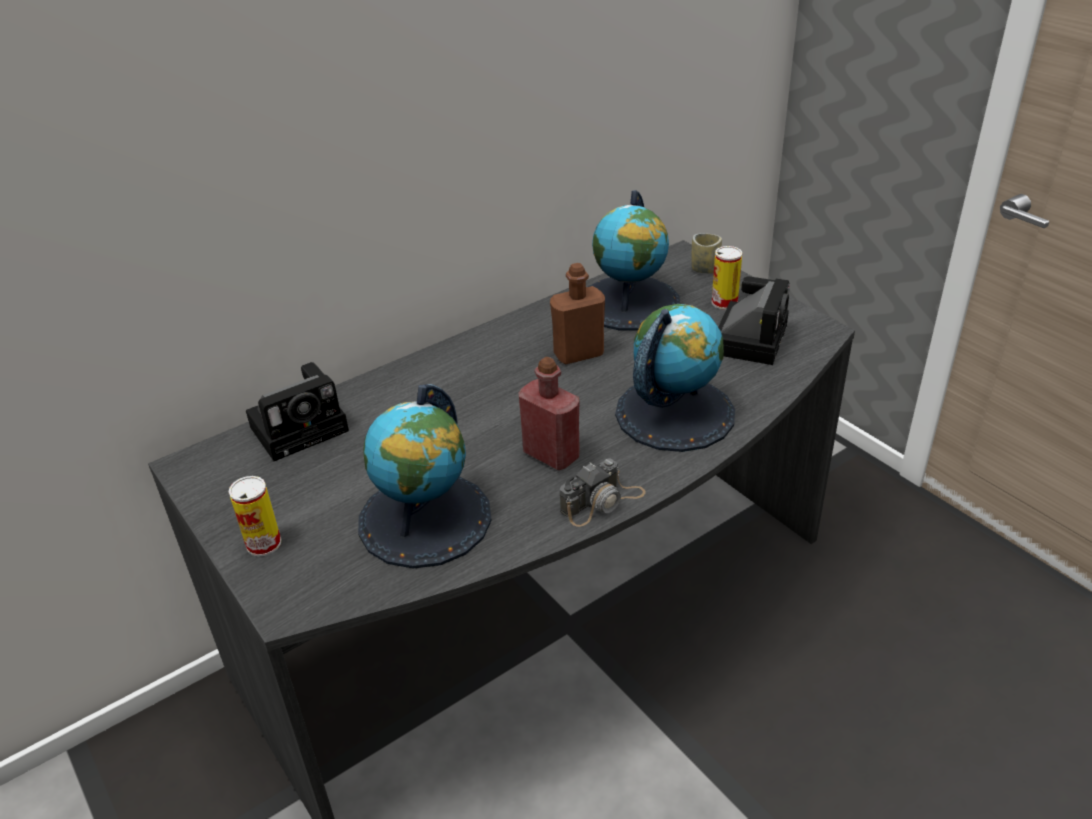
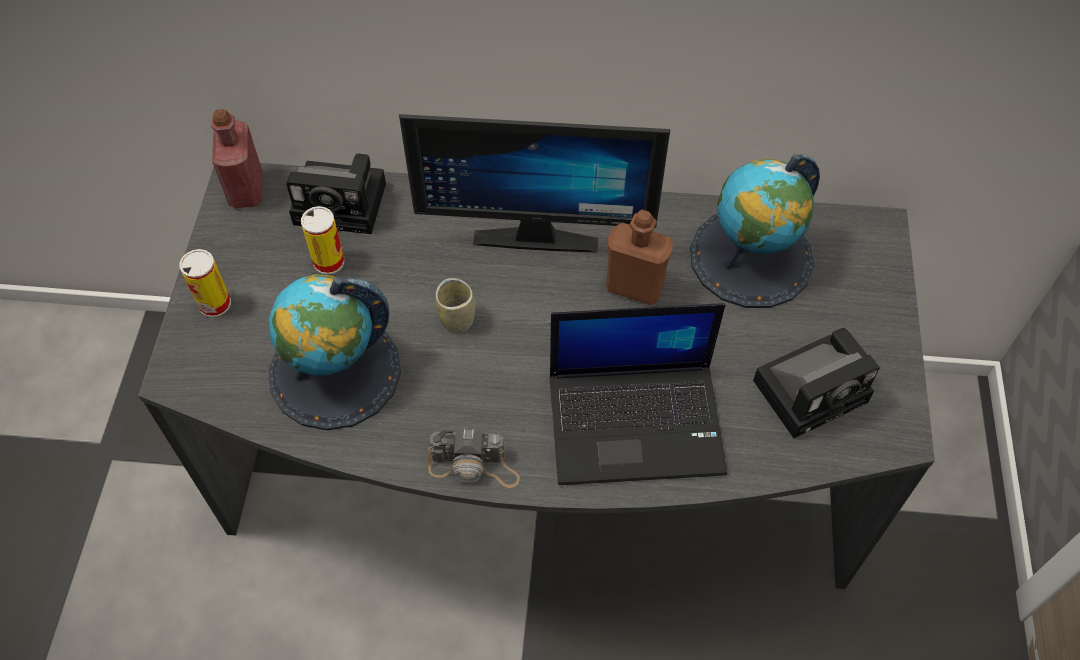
camera: 40 degrees right, 20 degrees up
red bottle [519,357,580,470] -> red bottle moved to [211,109,262,208]
globe [615,304,735,452] -> laptop [549,303,727,485]
cup [691,233,722,274] -> cup moved to [435,278,475,333]
can [712,246,743,310] -> can moved to [301,206,345,275]
none -> monitor [399,114,670,253]

